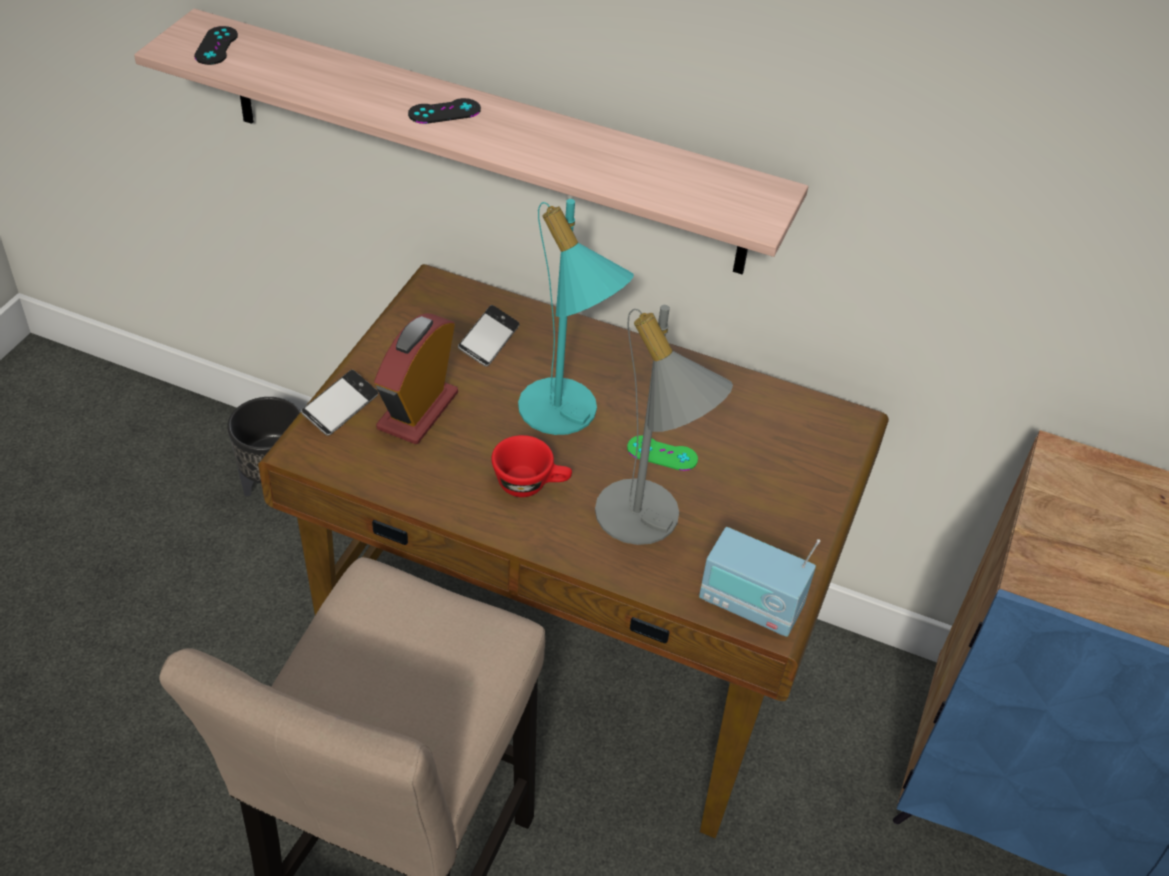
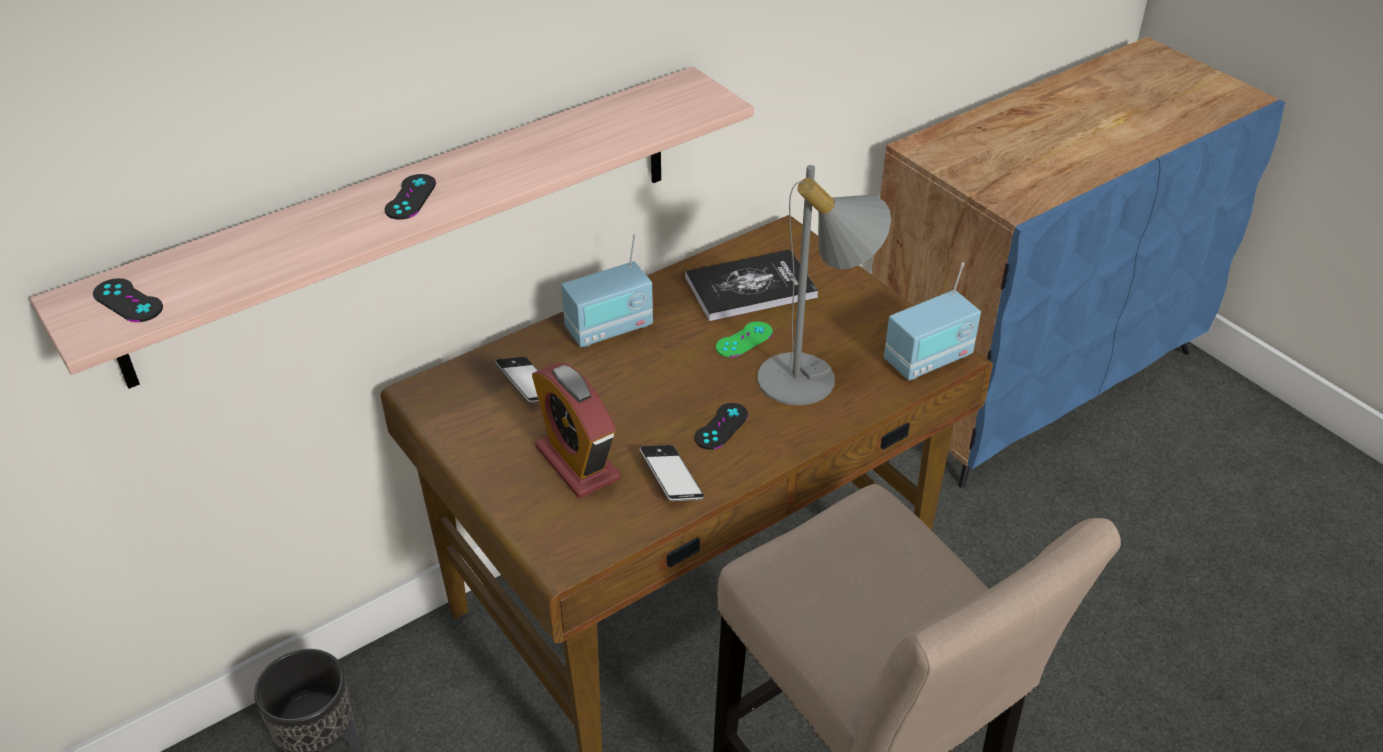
camera: 55 degrees left, 5 degrees down
phone [301,370,378,436] -> phone moved to [639,445,704,501]
red cup [491,435,572,497] -> black game controller [695,403,748,450]
turquoise table lamp [518,199,634,435] -> none
none -> radio [561,234,653,347]
none -> book [685,249,818,321]

